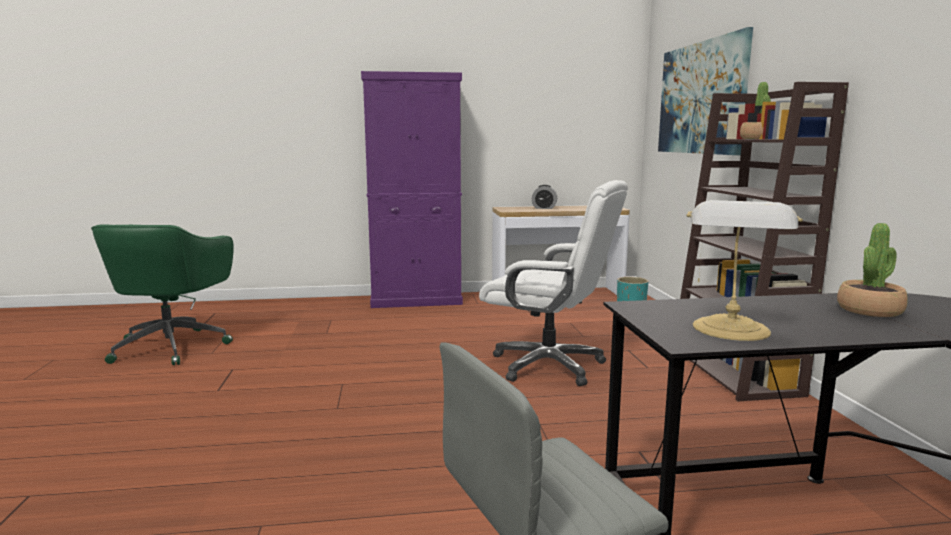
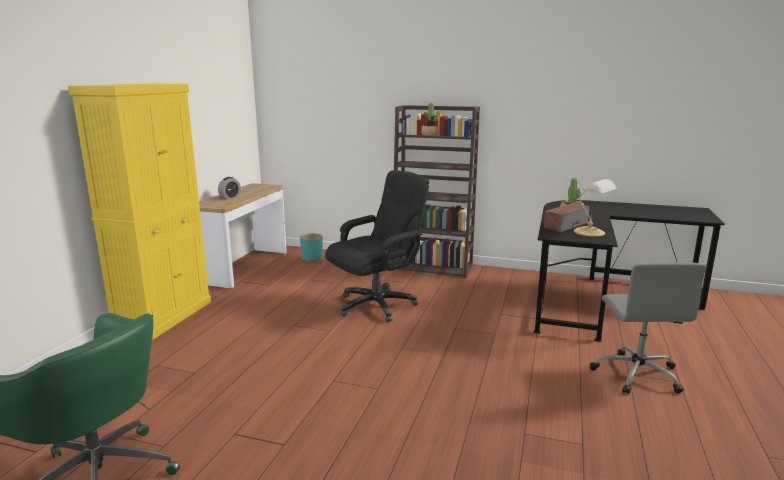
camera: 65 degrees left, 5 degrees up
purple cabinet [361,71,463,308] -> yellow cabinet [68,84,211,340]
white office chair [479,180,628,386] -> black office chair [325,170,429,322]
picture [658,27,753,155] -> none
none -> speaker [544,203,589,232]

